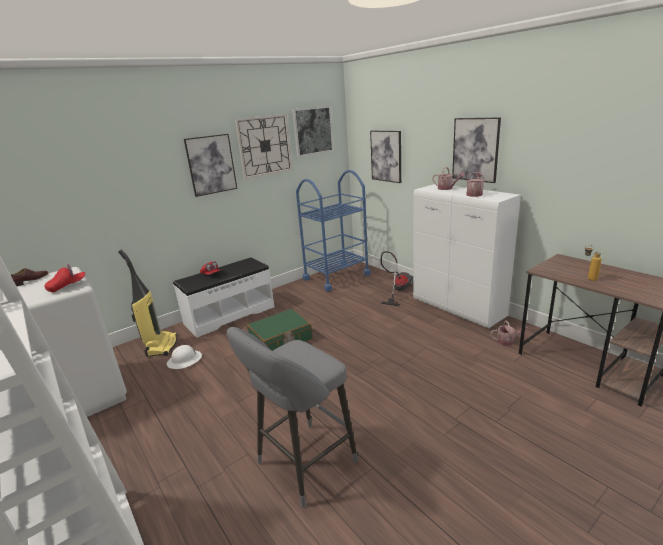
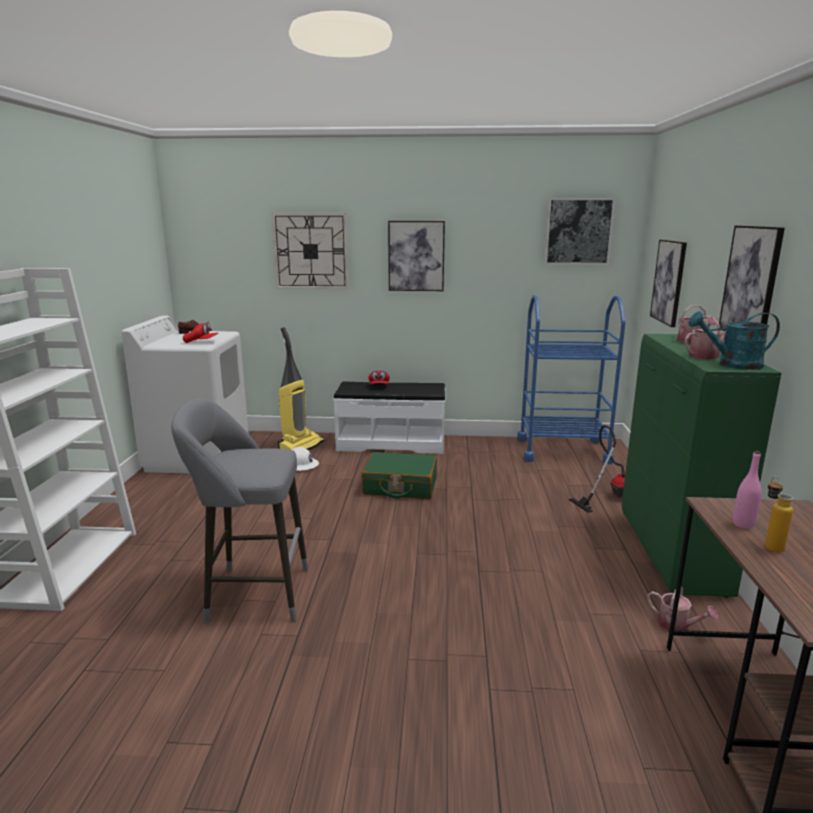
camera: 40 degrees right, 5 degrees down
wall clock [235,114,292,179] -> wall clock moved to [272,213,348,289]
white cabinet [413,184,521,328] -> green cabinet [622,334,782,598]
none -> turquoise watering can [689,311,780,370]
none -> pink bottle [733,451,761,529]

